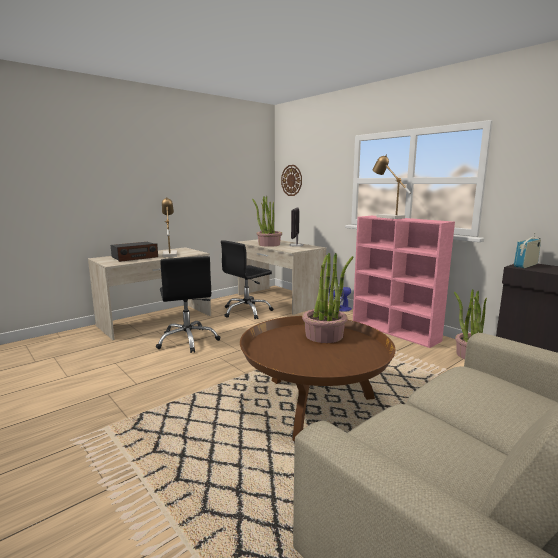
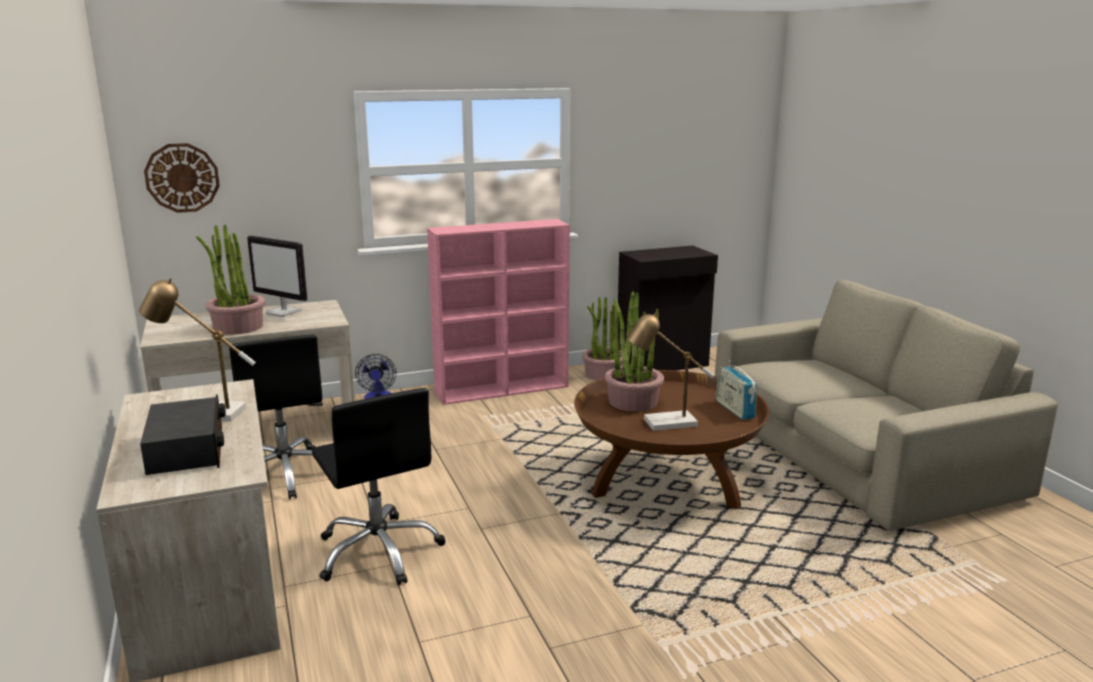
camera: 70 degrees left, 5 degrees up
black office chair [156,256,221,353] -> black office chair turned 60 degrees clockwise [312,388,445,585]
table lamp [372,154,411,219] -> table lamp moved to [626,312,714,431]
radio [514,235,541,268] -> radio moved to [716,360,757,420]

